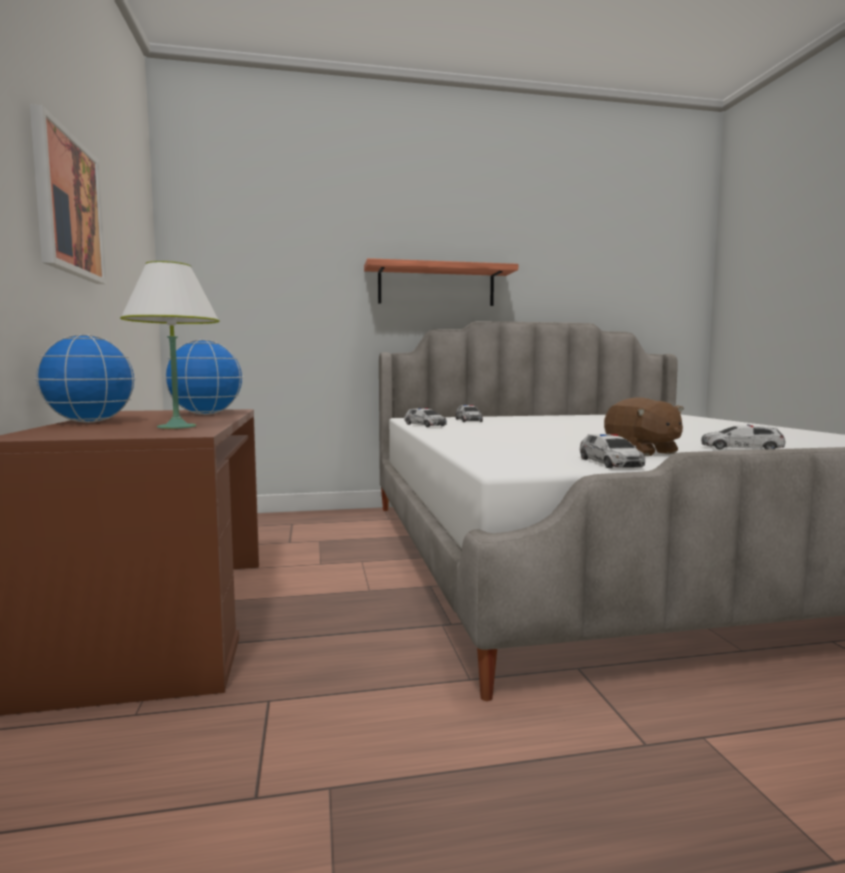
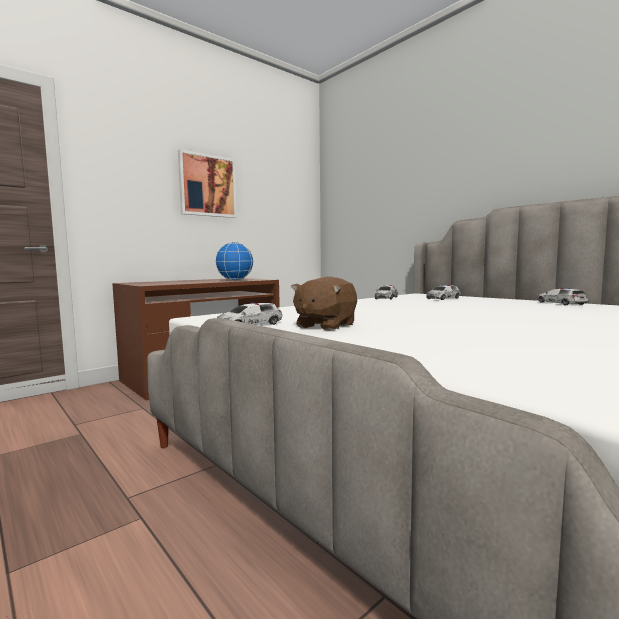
camera: 60 degrees right, 0 degrees up
globe [34,334,136,423] -> none
white table lamp [120,261,220,429] -> none
shelf [364,258,518,306] -> none
toy car [701,424,786,449] -> toy car moved to [537,288,589,305]

